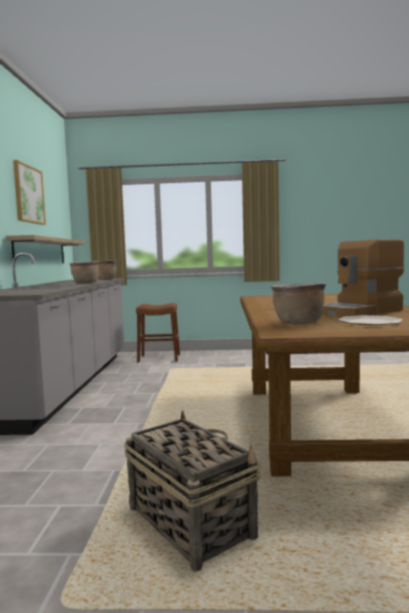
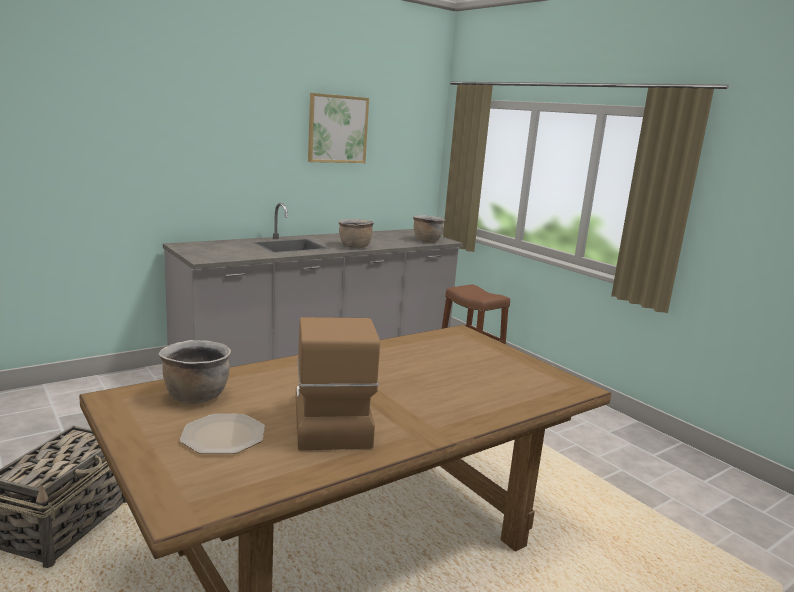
camera: 50 degrees right, 10 degrees up
shelf [6,235,86,263] -> none
coffee machine [322,239,404,317] -> coffee machine turned 60 degrees clockwise [296,317,380,450]

